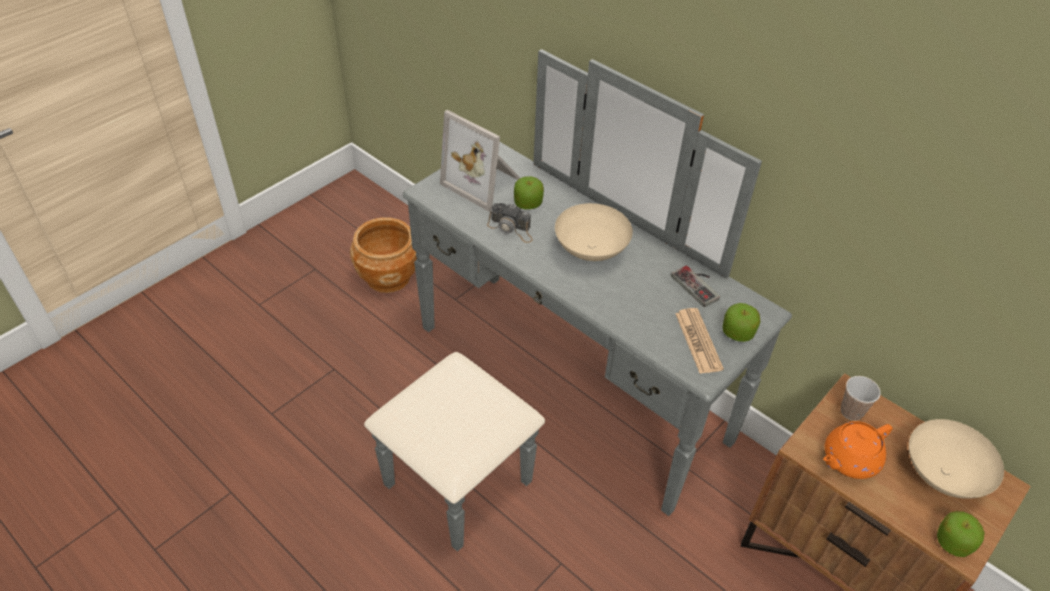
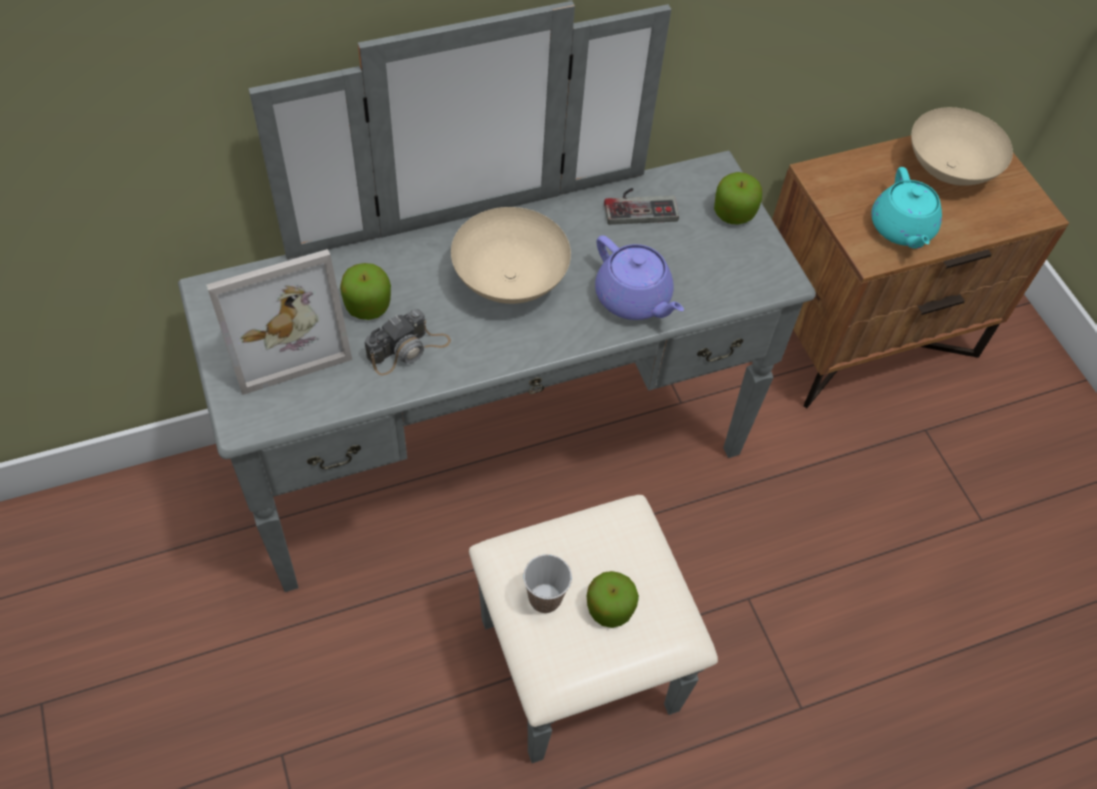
camera: 65 degrees left, 10 degrees up
brown planter [350,217,417,293] -> none
newspaper [675,308,724,374] -> none
orange teapot [823,421,892,479] -> turquoise teapot [871,167,942,249]
cup [841,376,881,421] -> cup moved to [523,554,572,613]
apple [937,511,985,557] -> apple moved to [587,571,639,628]
none -> purple teapot [595,235,684,320]

